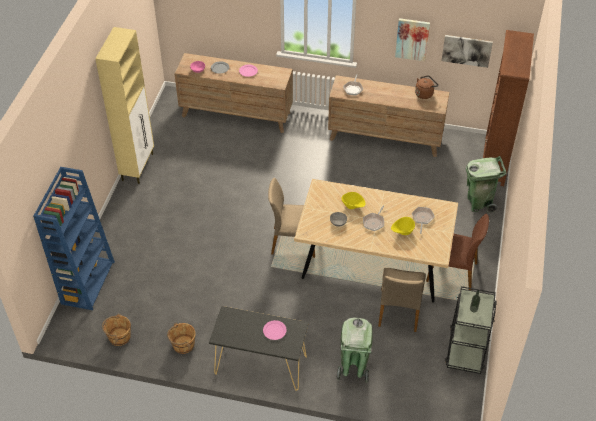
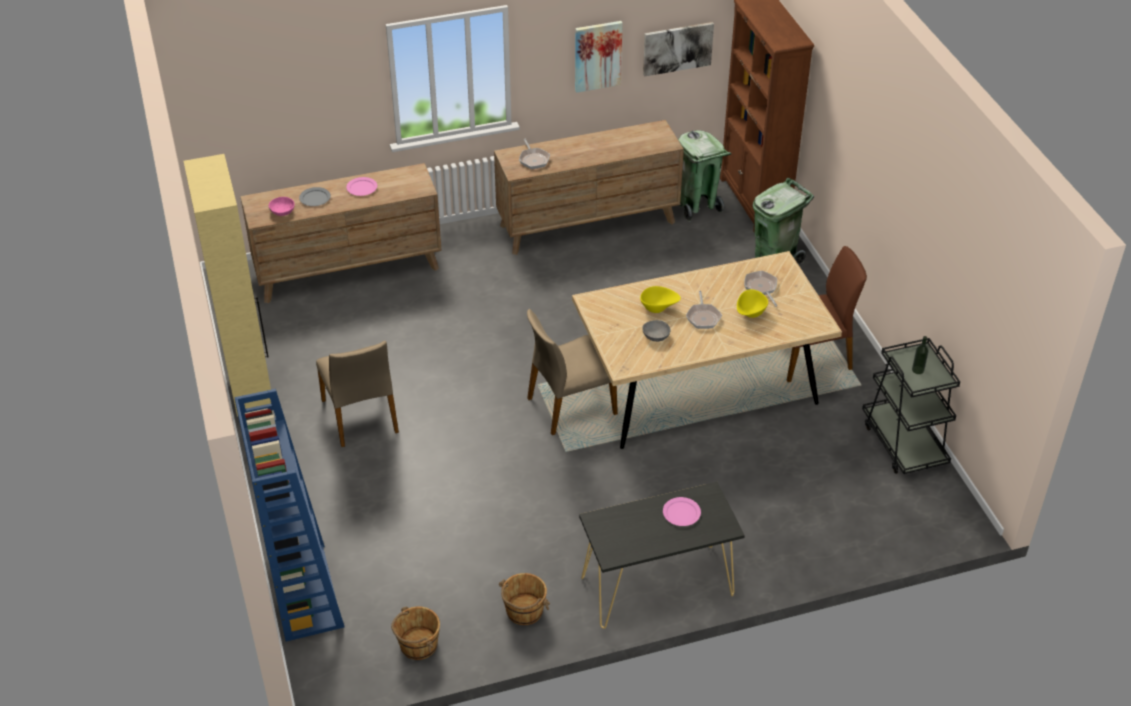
camera: 30 degrees left, 5 degrees down
green trash can [336,318,373,383] -> green trash can moved to [678,130,732,222]
beige chair [378,268,426,332] -> beige chair moved to [316,341,399,447]
brown kettle [415,75,438,99] -> none

